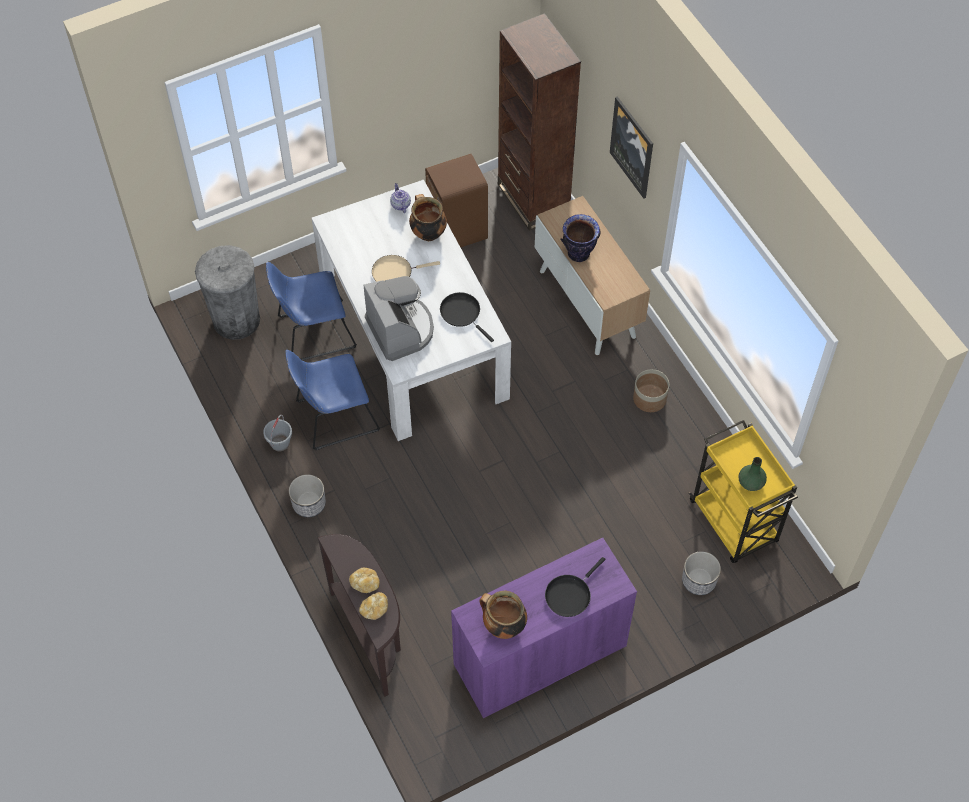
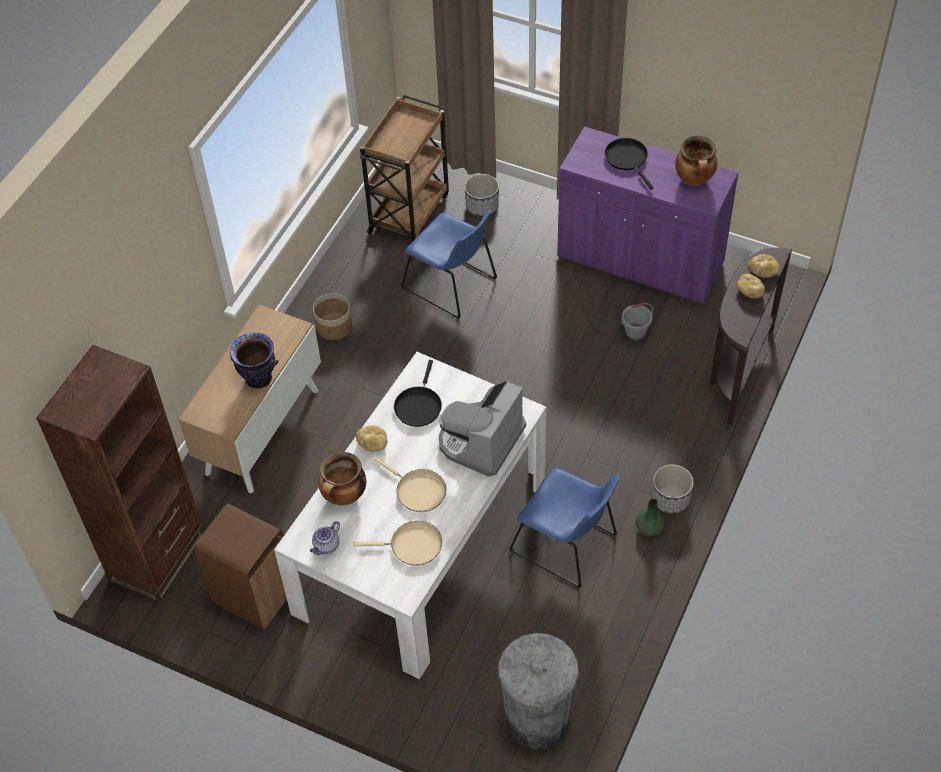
camera: 125 degrees left, 5 degrees down
grey bucket [263,415,292,451] -> grey bucket moved to [621,303,653,340]
blue chair [266,262,357,360] -> blue chair moved to [401,210,497,319]
black frying pan [545,557,606,617] -> black frying pan turned 120 degrees counterclockwise [605,138,654,190]
picture [610,96,653,199] -> none
yellow cart [689,420,798,563] -> brown cart [360,95,449,244]
green vase [738,457,767,491] -> green vase moved to [636,498,666,536]
none -> beige frying pan [354,521,442,566]
none -> bread [356,425,387,452]

